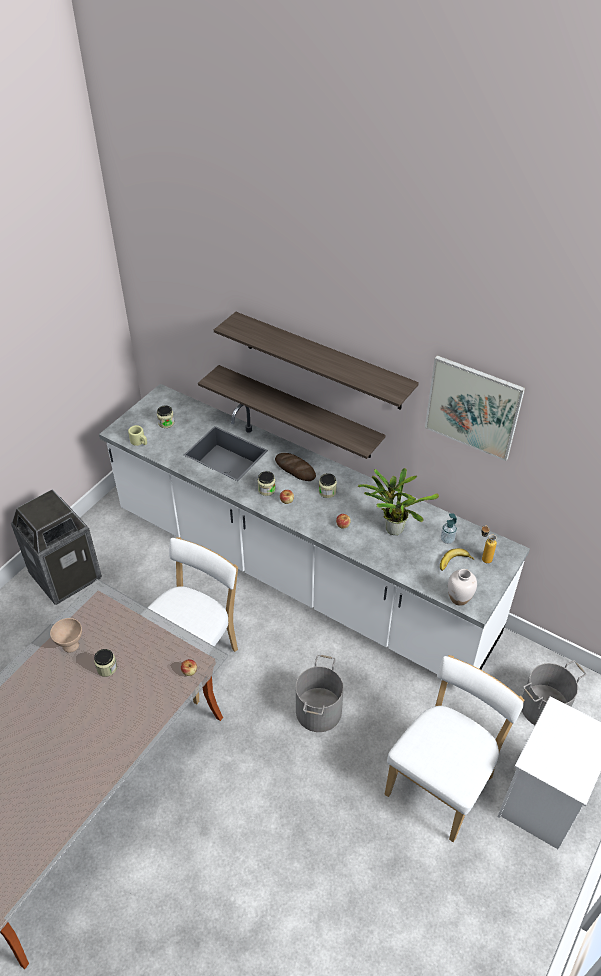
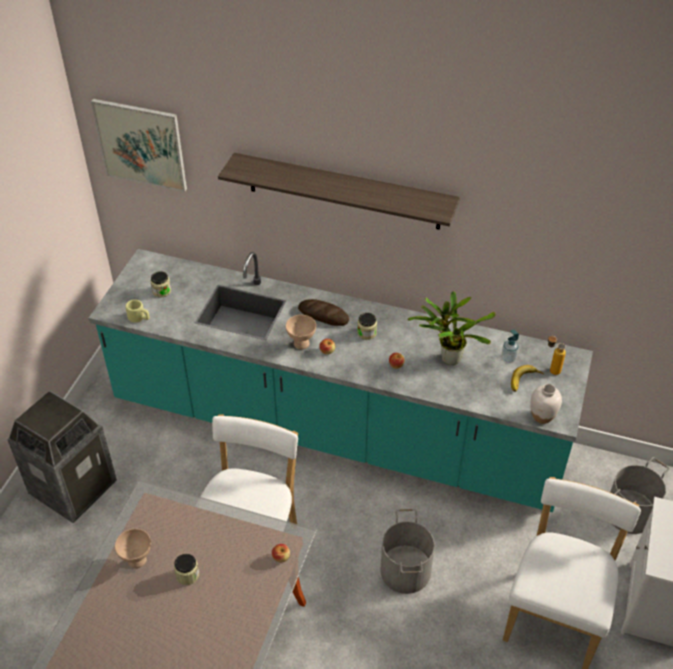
camera: 15 degrees left, 0 degrees up
white counter [99,384,530,675] -> turquoise counter [89,249,593,512]
shelf [198,365,385,459] -> none
jar [258,471,276,496] -> beige bowl [286,315,316,349]
picture [425,355,525,461] -> picture moved to [91,99,187,192]

